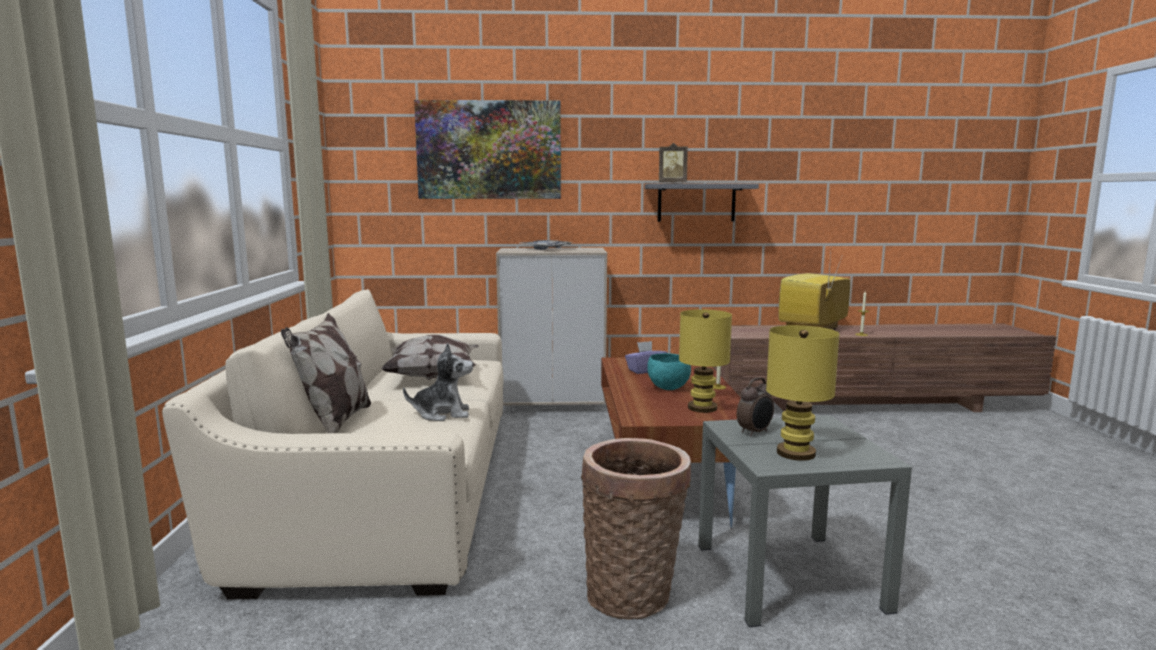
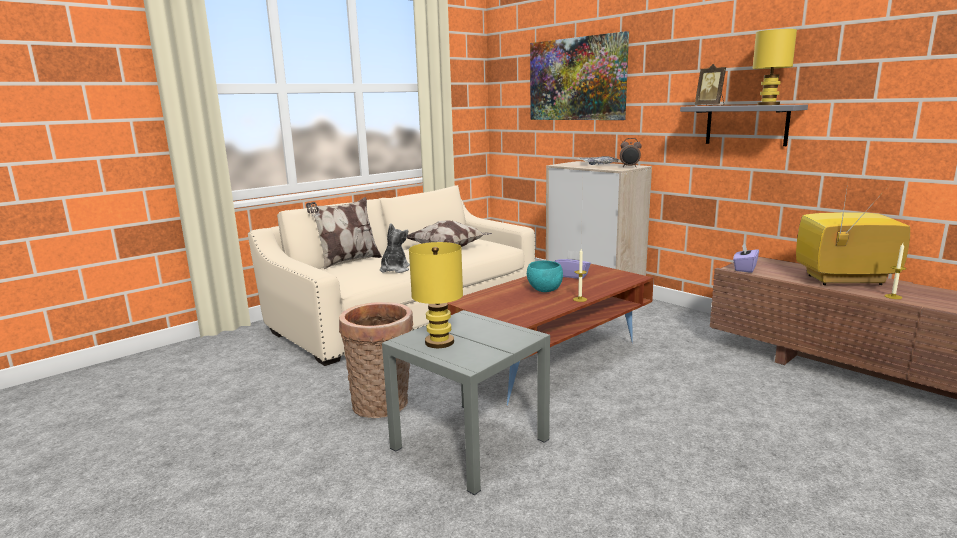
camera: 50 degrees right, 5 degrees up
plush toy [403,343,473,421] -> plush toy turned 120 degrees counterclockwise [380,223,410,273]
yellow table lamp [679,310,732,413] -> yellow table lamp moved to [752,29,797,105]
alarm clock [737,377,774,437] -> alarm clock moved to [620,138,642,167]
none -> purple tissue box [733,244,759,273]

